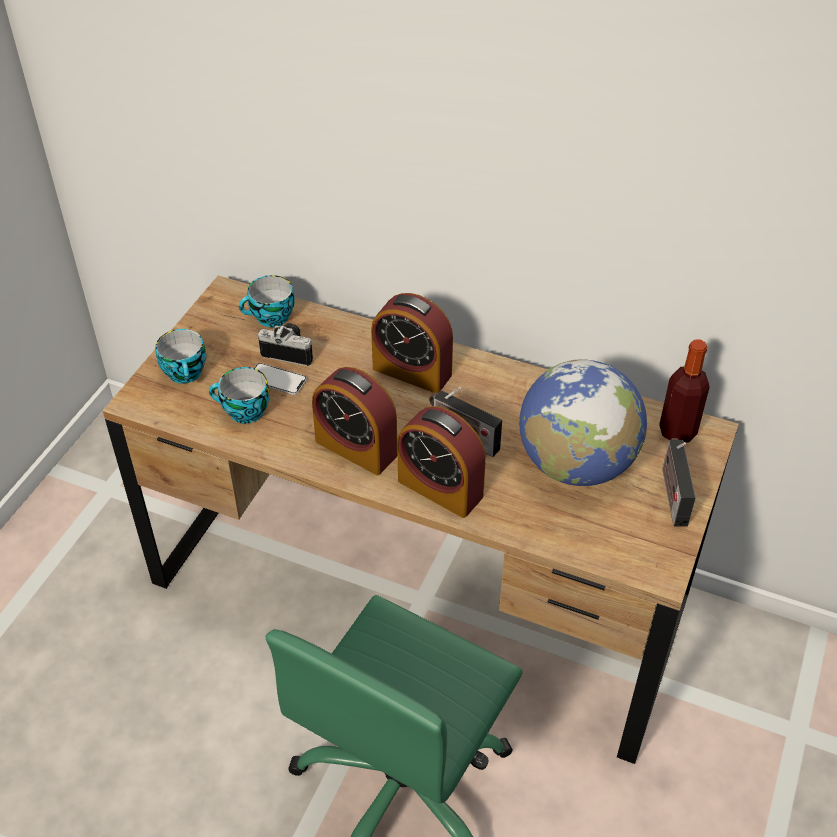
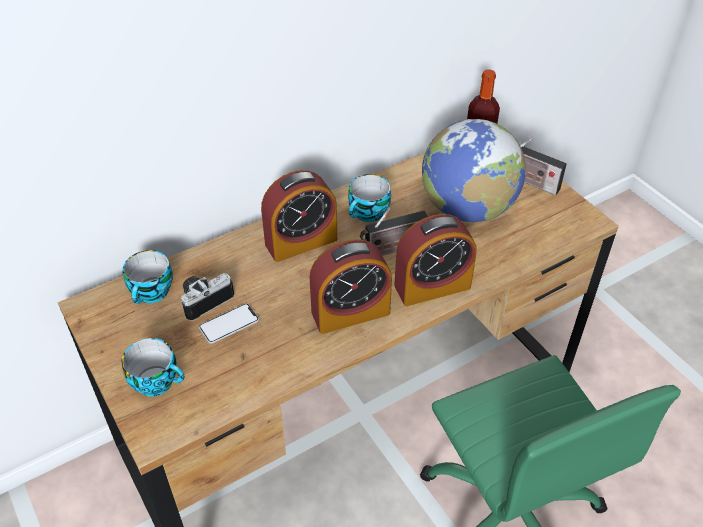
camera: 55 degrees left, 0 degrees up
cup [209,367,270,424] -> cup moved to [348,174,391,222]

